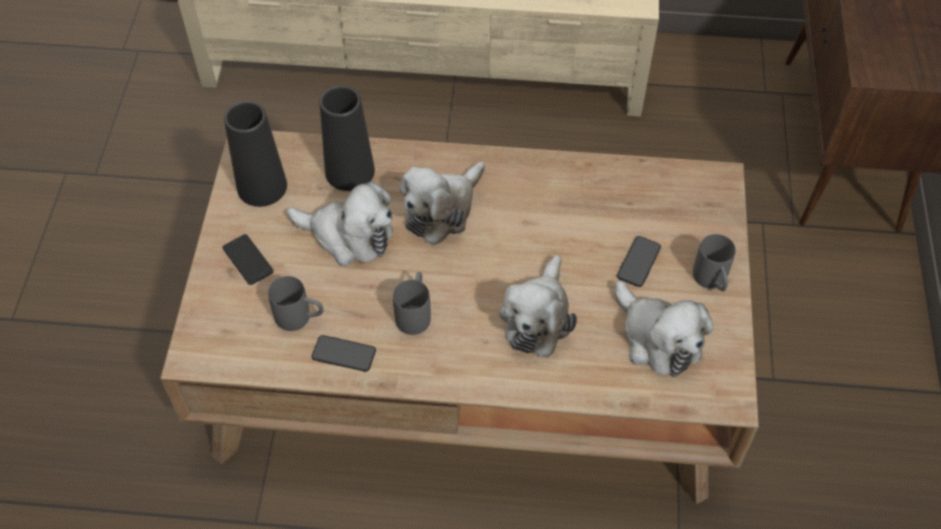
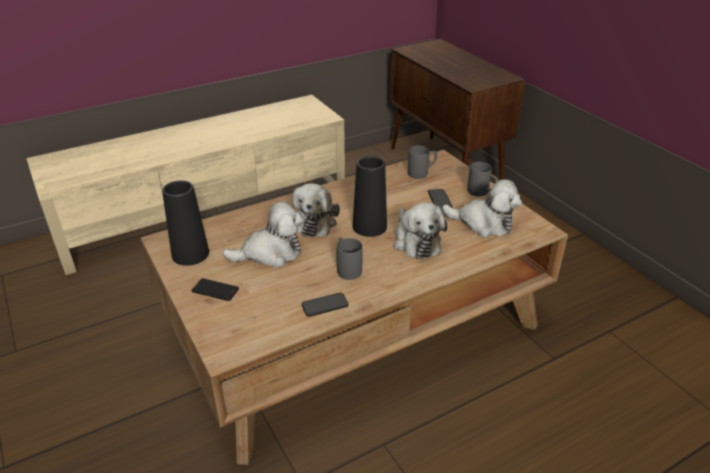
camera: 35 degrees left, 20 degrees down
grey mug [268,276,324,331] -> grey mug moved to [408,146,437,179]
black vase [319,86,375,191] -> black vase moved to [353,156,387,237]

